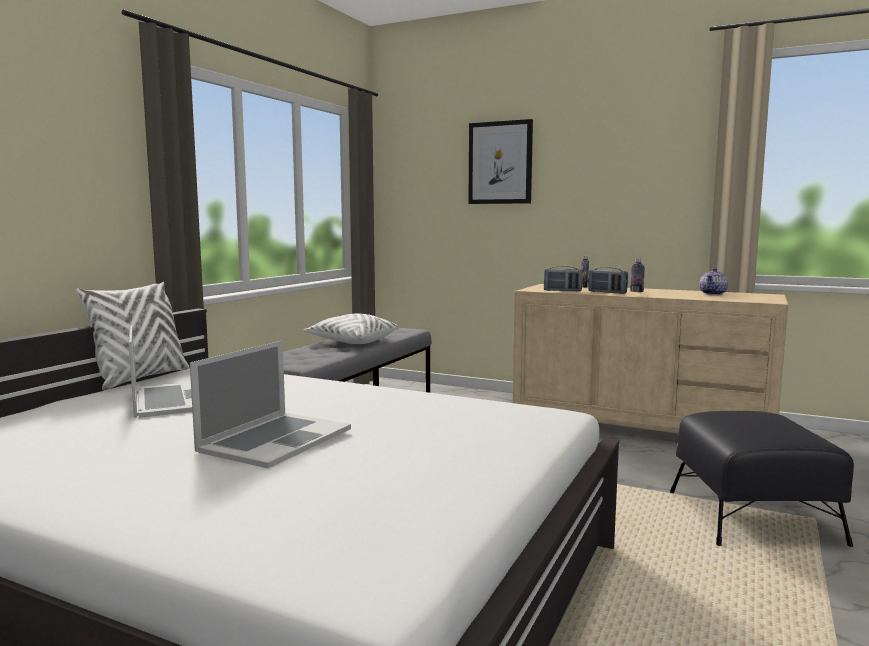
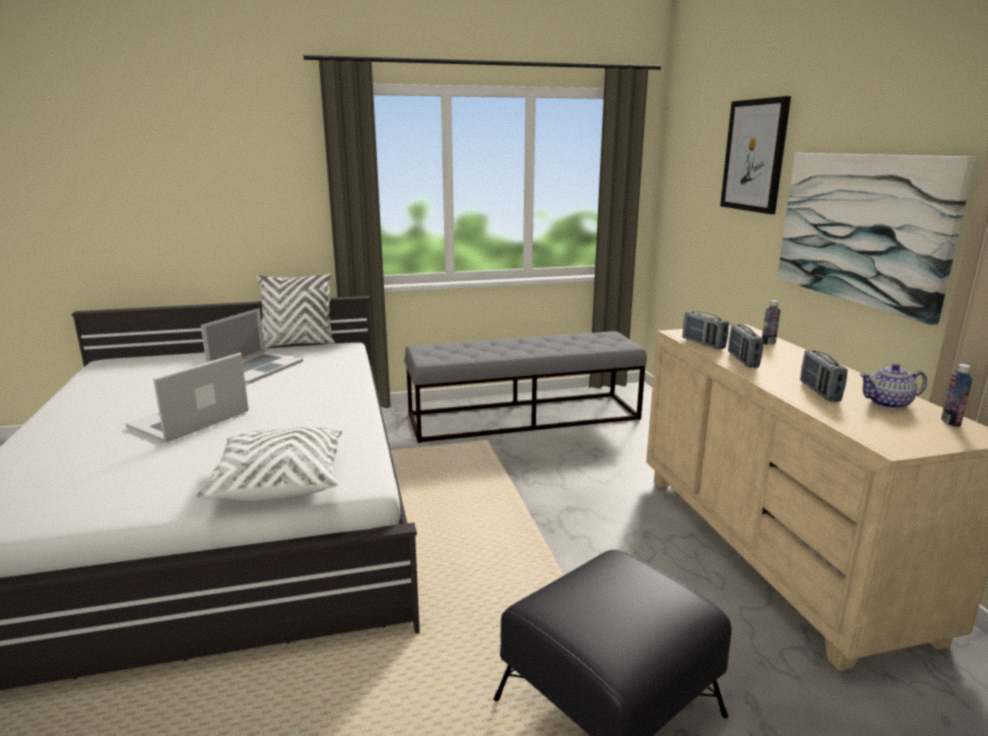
camera: 50 degrees right, 10 degrees up
laptop [190,340,351,468] -> laptop turned 135 degrees clockwise [126,353,249,443]
white pillow [304,314,399,344] -> white pillow moved to [196,427,342,501]
bottle [630,258,645,292] -> bottle moved to [941,364,972,427]
none -> picture [777,153,976,325]
none -> radio [800,350,847,402]

